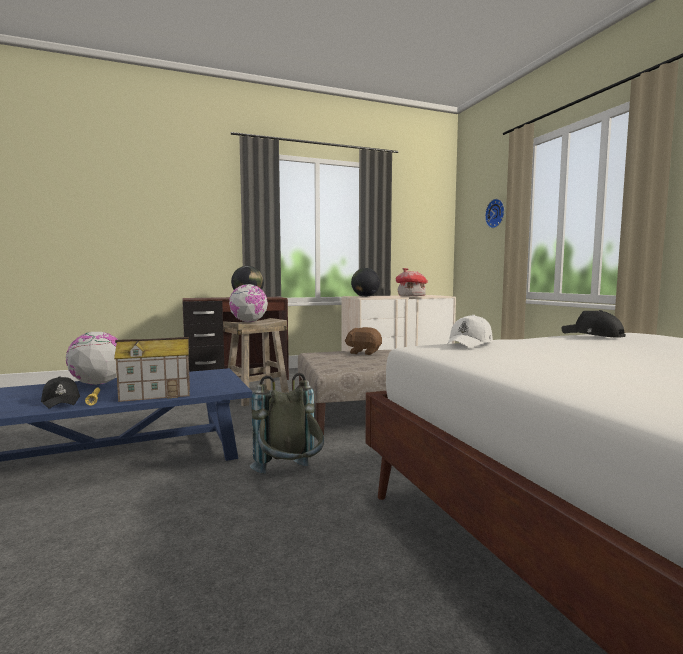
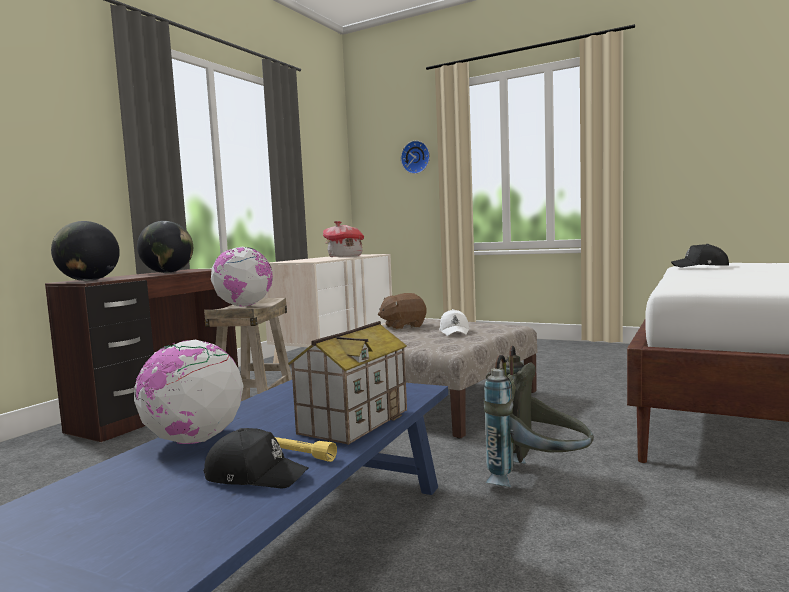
camera: 40 degrees left, 0 degrees up
globe [351,268,380,297] -> globe moved to [51,221,120,281]
white cap [447,315,493,348] -> white cap moved to [439,309,469,336]

